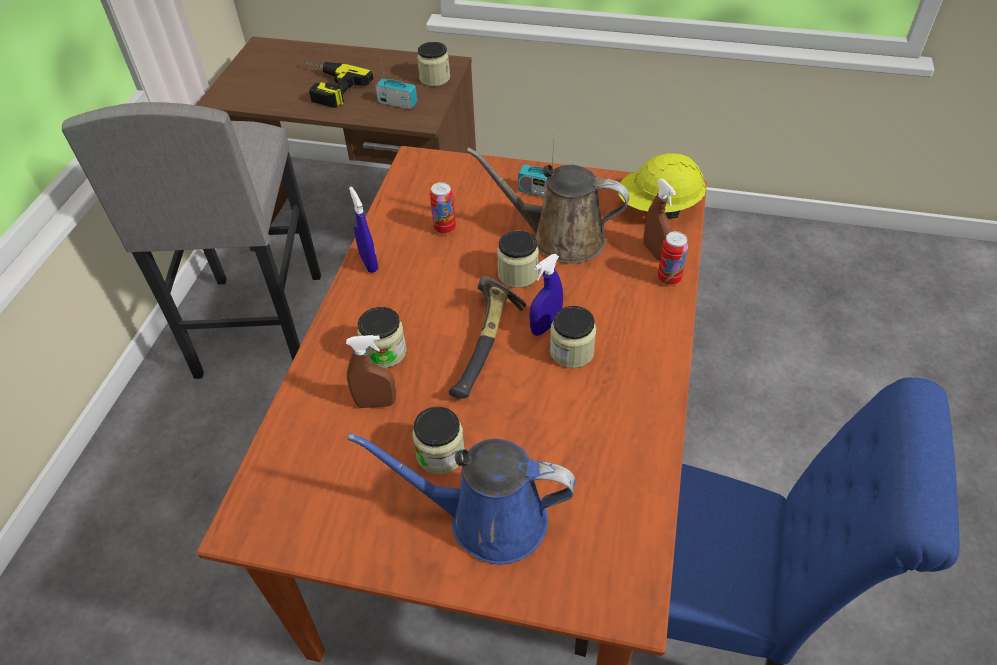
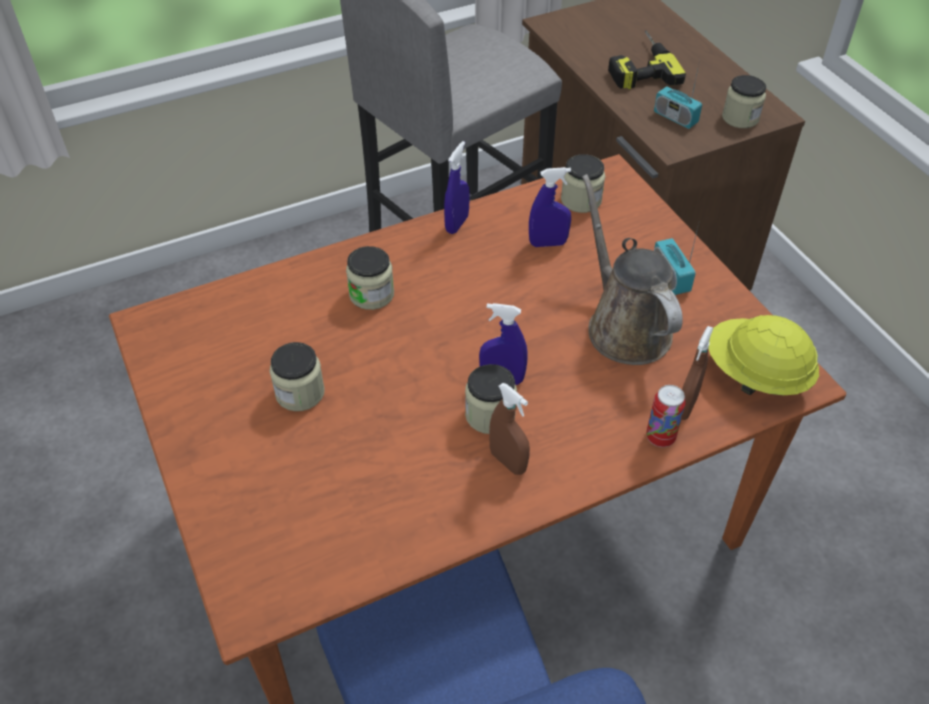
camera: 50 degrees right, 0 degrees up
brown spray bottle [346,335,396,408] -> brown spray bottle moved to [489,383,530,475]
blue watering can [347,433,576,564] -> none
radio [375,55,417,109] -> radio turned 150 degrees clockwise [654,60,702,129]
can [430,182,456,234] -> blue spray bottle [529,167,571,247]
hammer [449,275,526,399] -> none
jar [497,231,539,288] -> jar moved to [561,154,605,213]

